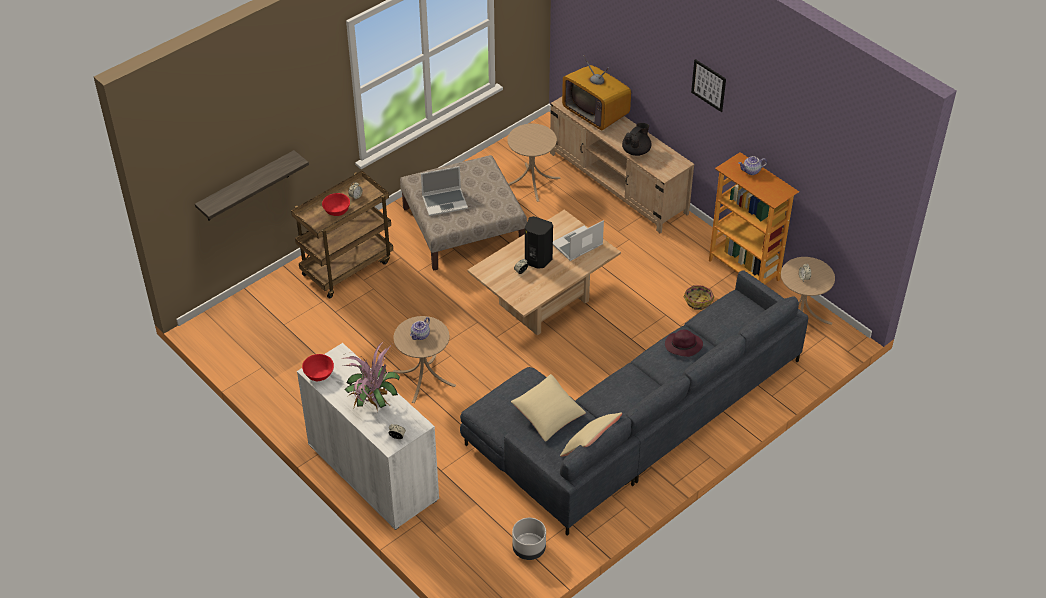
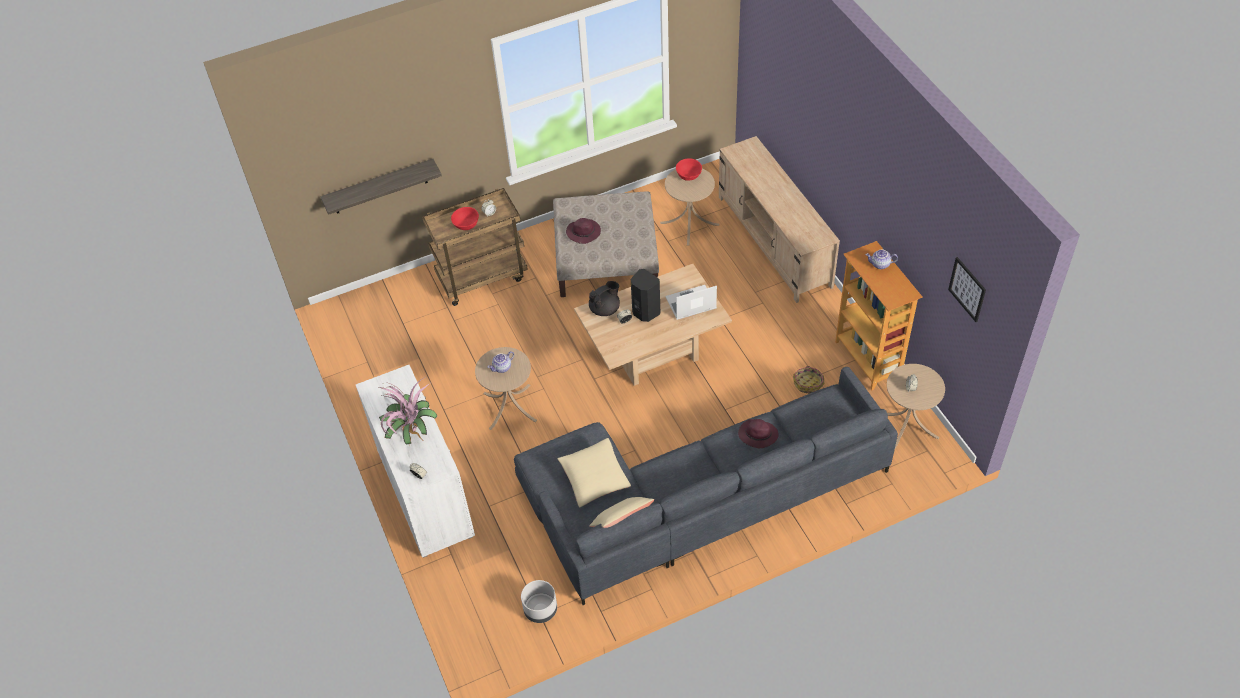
camera: 20 degrees right, 5 degrees up
red bowl [302,354,334,381] -> red bowl moved to [676,158,702,181]
laptop [421,166,468,216] -> purple hat [566,218,601,244]
television [562,55,631,130] -> none
black teapot [622,123,651,156] -> black teapot moved to [589,281,620,316]
picture [691,59,726,112] -> picture moved to [948,257,986,322]

